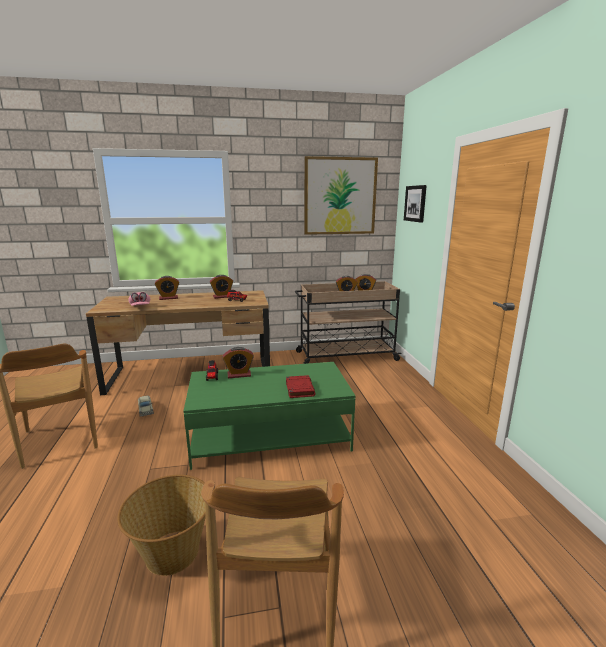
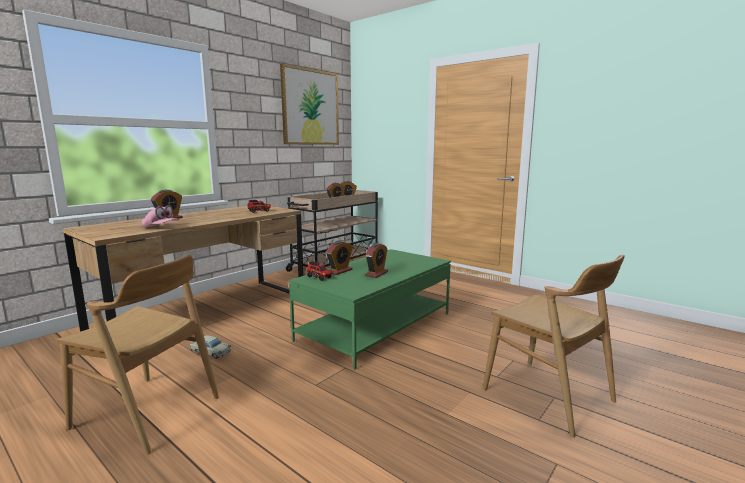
camera: 40 degrees left, 5 degrees down
basket [117,475,206,576] -> none
alarm clock [210,275,233,299] -> alarm clock moved to [365,243,388,278]
red book [286,375,316,398] -> none
picture [404,185,427,223] -> none

